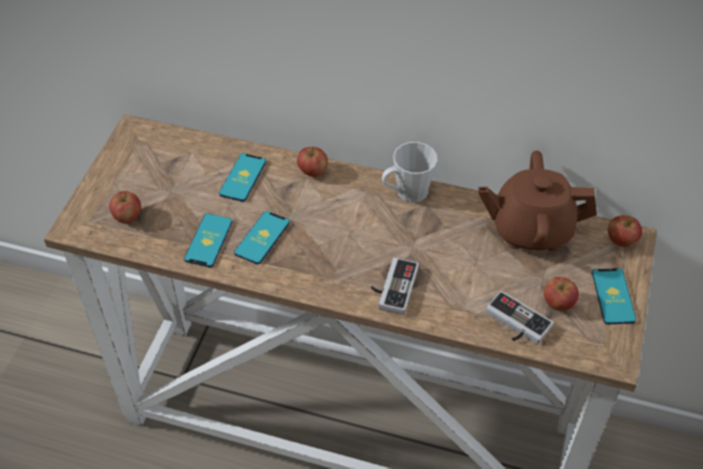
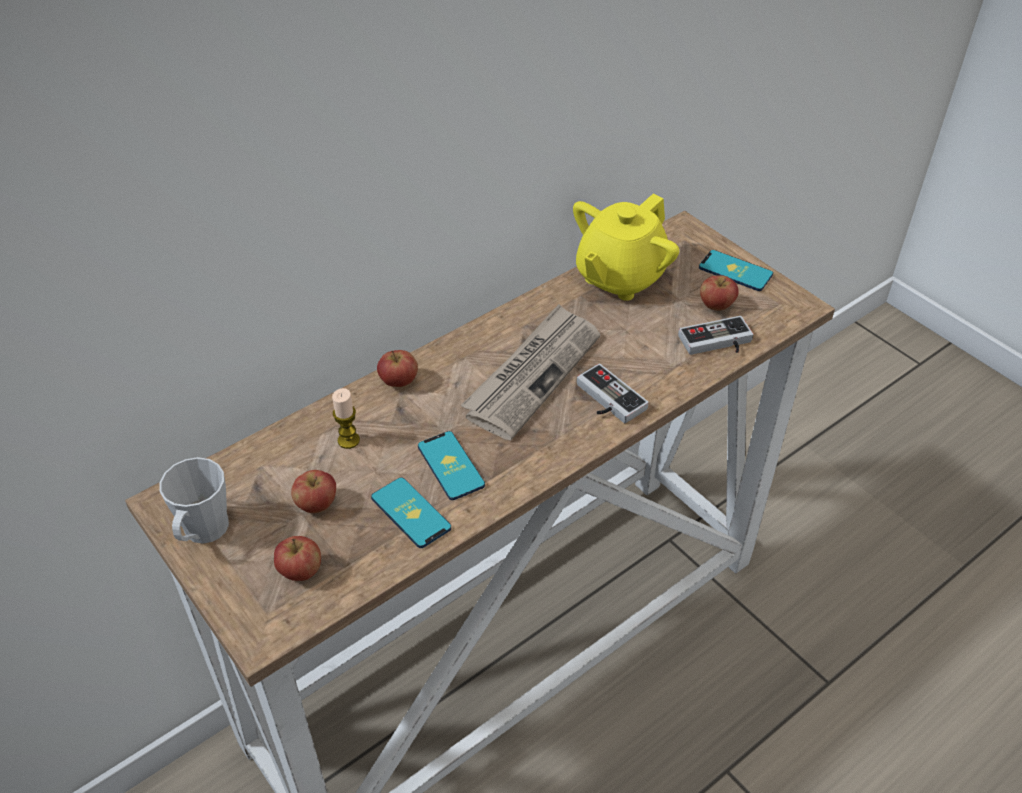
camera: 55 degrees left, 5 degrees down
phone [219,153,266,202] -> candle [332,388,360,449]
grey mug [382,142,437,203] -> grey mug moved to [160,457,229,544]
brown teapot [478,151,597,251] -> yellow teapot [573,194,679,301]
apple [608,215,642,247] -> apple moved to [291,470,336,513]
none -> newspaper [461,304,600,440]

